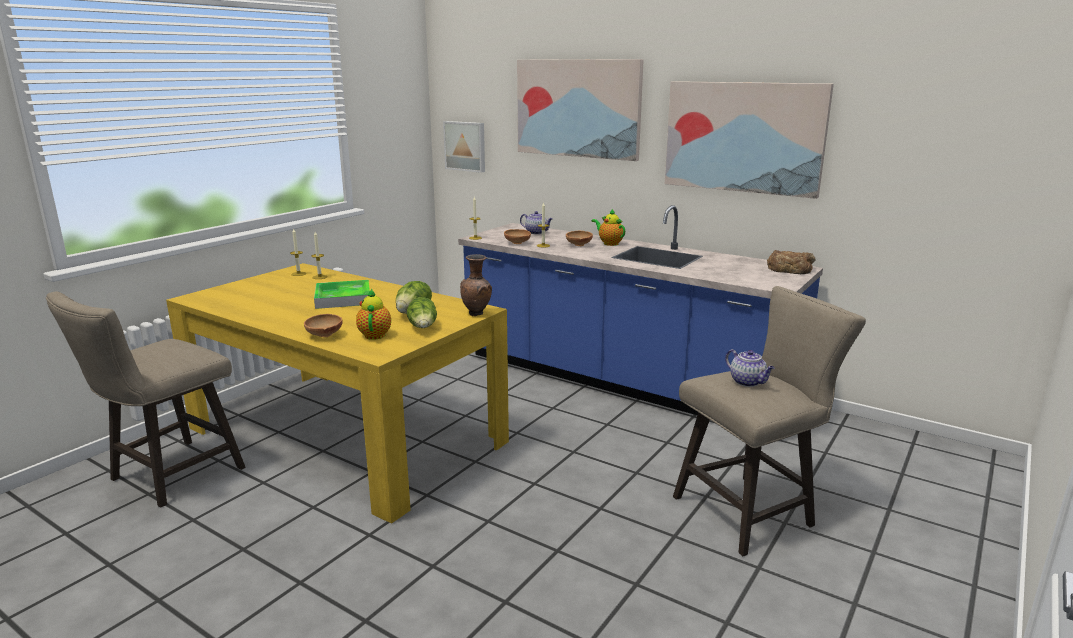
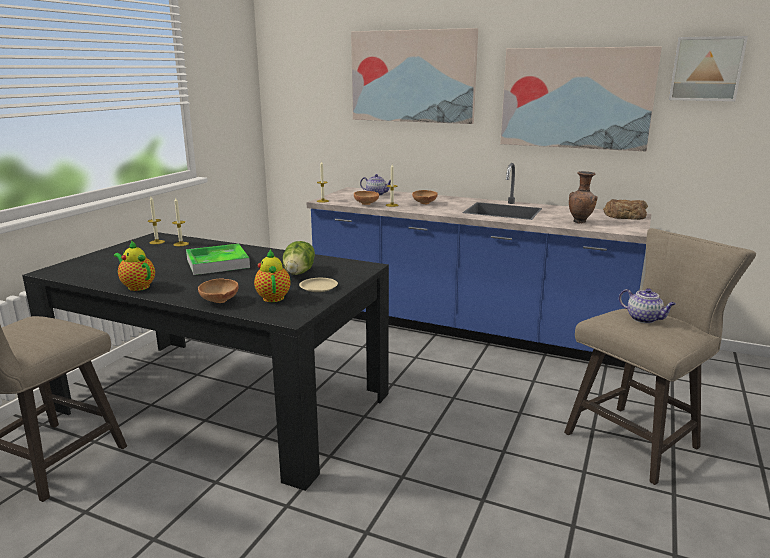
camera: 10 degrees left, 0 degrees up
yellow dining table [166,263,509,524] -> black dining table [22,232,389,491]
lettuce [407,297,437,328] -> beige plate [299,278,338,292]
picture [443,121,485,173] -> picture moved to [669,36,748,101]
brown vase [460,254,492,316] -> brown vase moved to [569,171,598,224]
teapot [592,209,625,246] -> teapot moved to [114,240,155,291]

